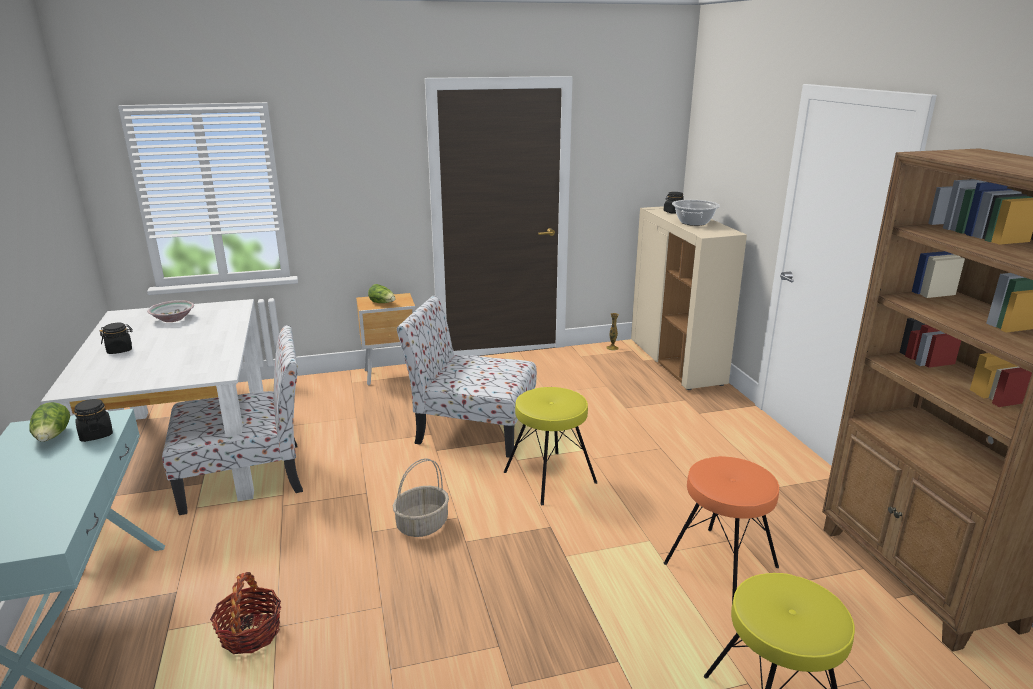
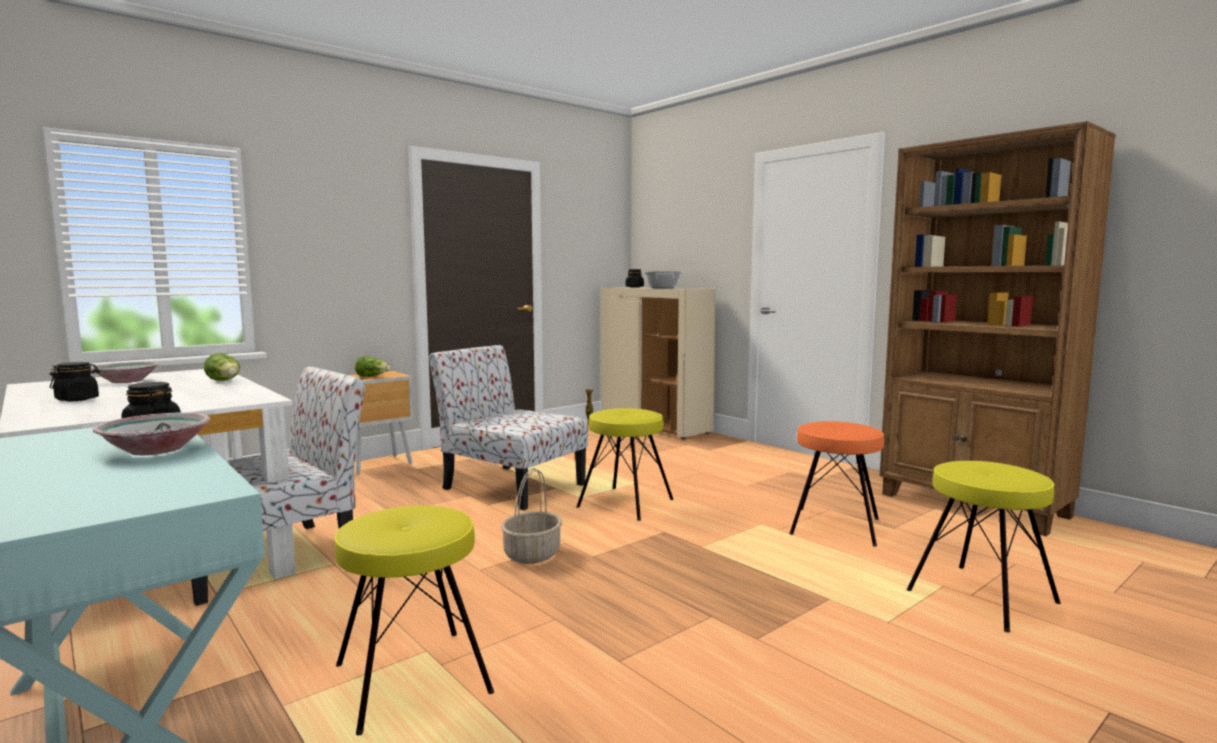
camera: 25 degrees left, 15 degrees down
lettuce [29,402,70,442] -> lettuce moved to [204,353,240,381]
basket [210,572,281,654] -> yellow stool [334,506,494,735]
chair [397,296,537,458] -> chair turned 45 degrees clockwise [429,345,588,510]
none -> bowl [93,412,211,455]

